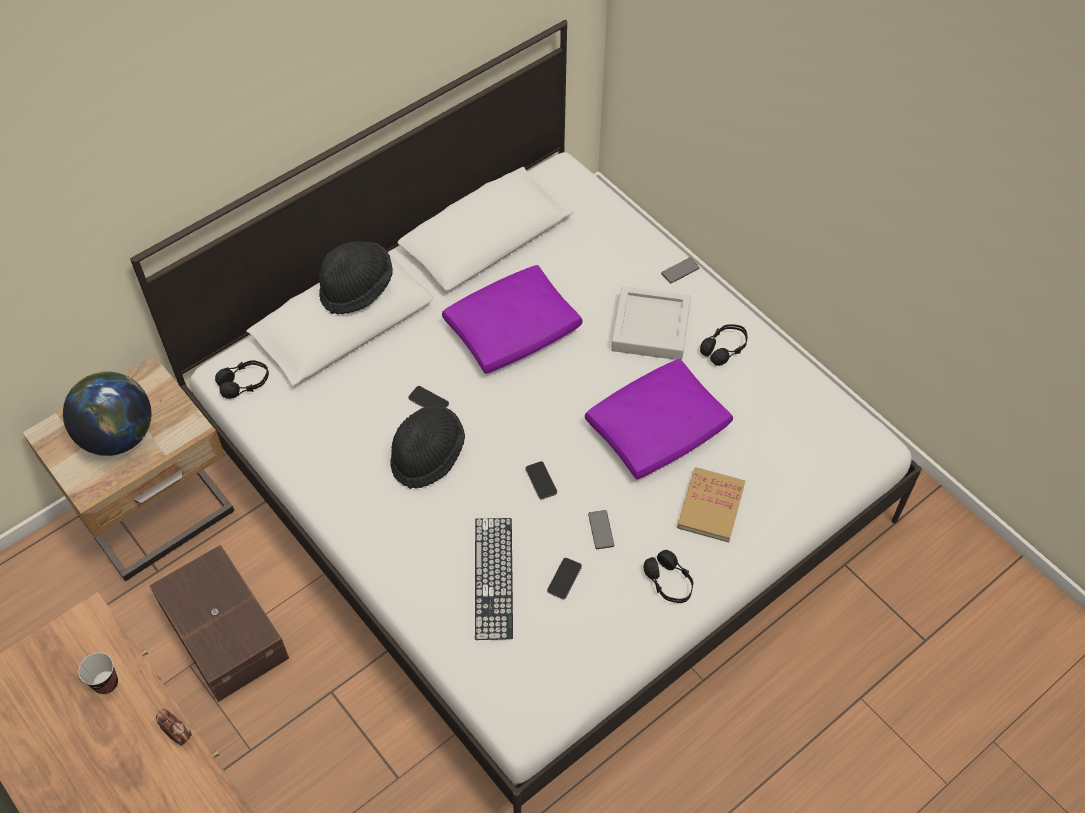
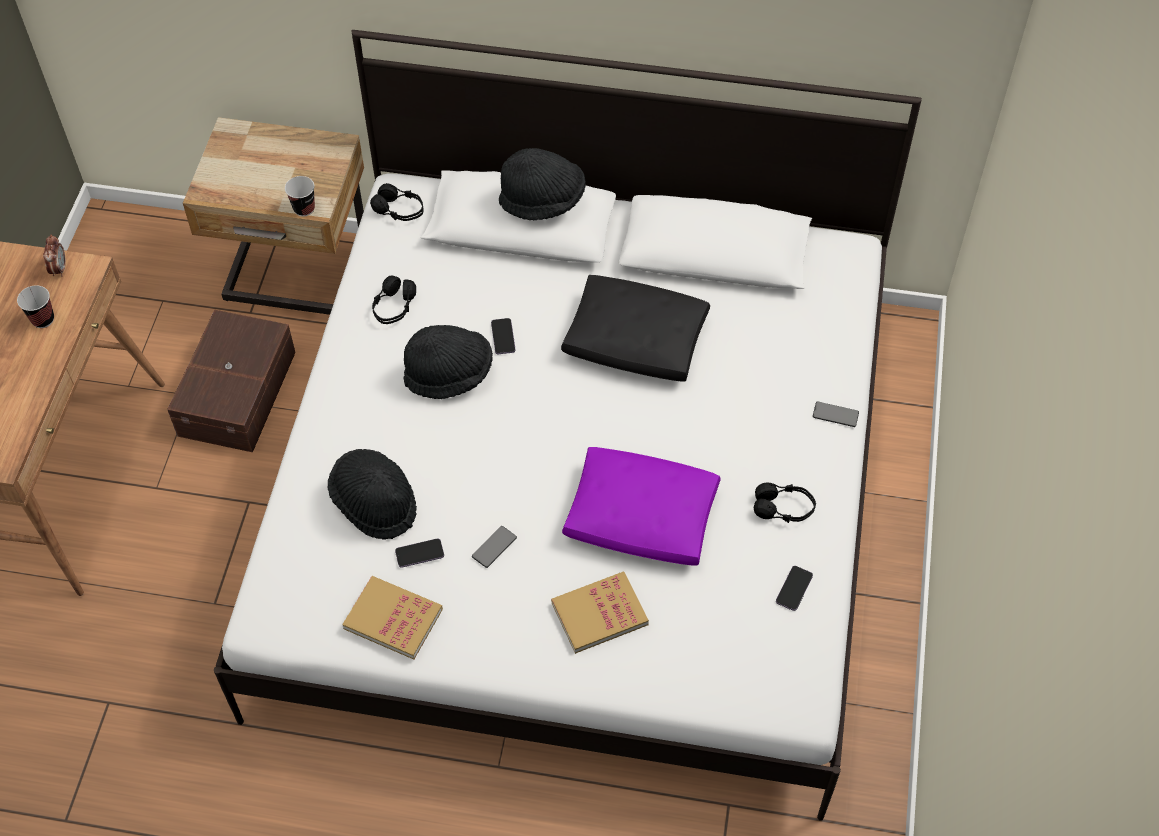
camera: 50 degrees right, 0 degrees up
globe [63,371,151,456] -> none
alarm clock [156,709,192,745] -> alarm clock moved to [43,235,66,277]
purple pillow [442,265,582,374] -> black pillow [561,275,710,382]
keyboard [475,518,513,640] -> black hat [327,449,417,540]
phone [525,461,557,500] -> phone moved to [776,566,813,611]
grey tray [611,286,691,360] -> none
black headphones [643,550,693,603] -> black headphones moved to [372,276,416,324]
none -> cup [285,176,315,216]
none -> book [342,576,443,659]

